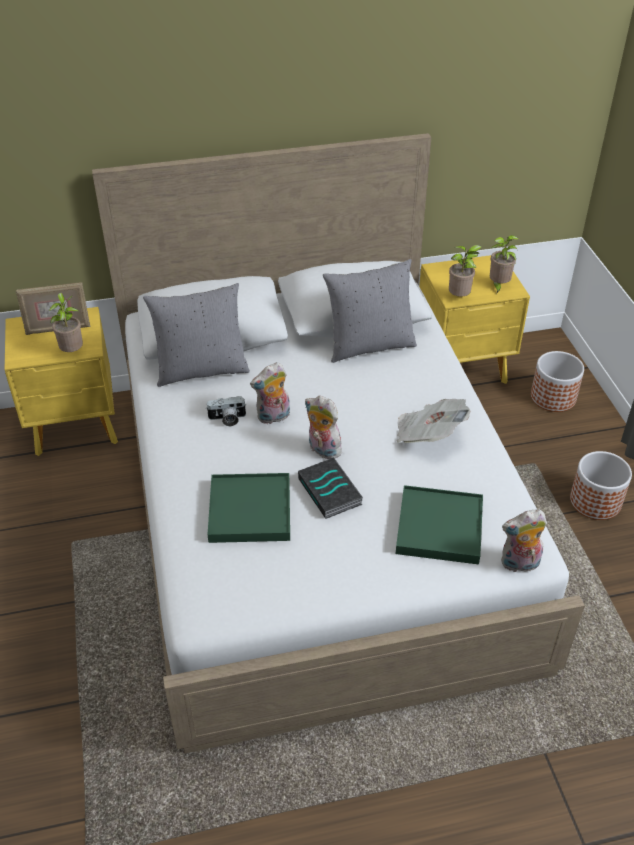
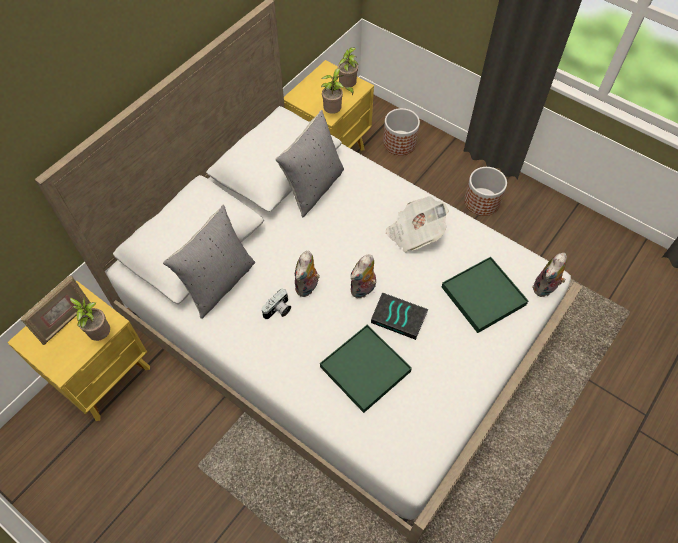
camera: 40 degrees left, 15 degrees up
plush toy [305,396,345,459] -> plush toy turned 45 degrees counterclockwise [350,254,376,299]

